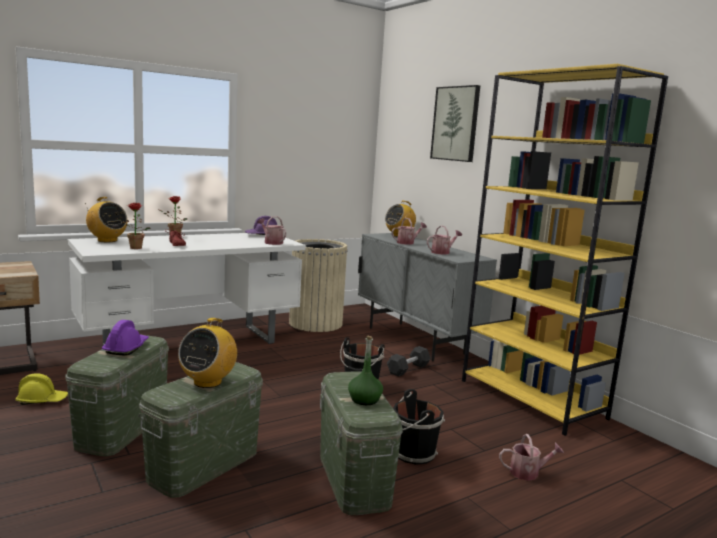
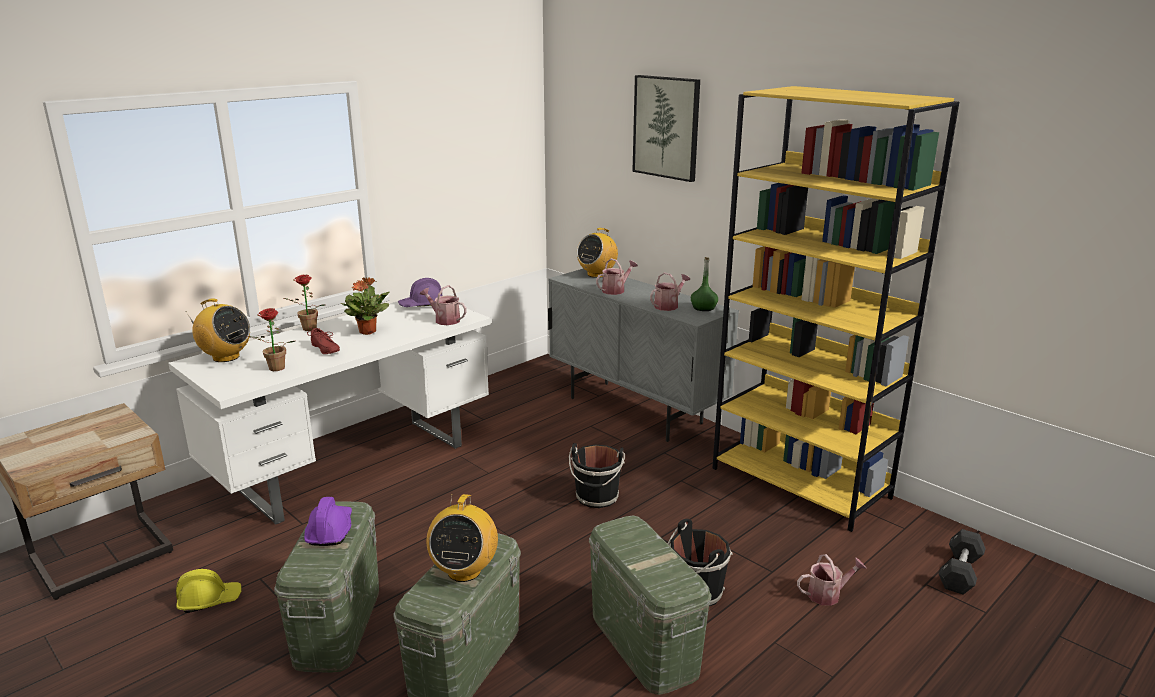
camera: 10 degrees left, 10 degrees up
beige trash can [289,239,348,332] -> none
green bottle [348,336,383,405] -> green bottle moved to [691,257,718,311]
black dumbbell [387,346,431,377] -> black dumbbell moved to [939,529,986,595]
none -> potted plant [341,277,390,335]

